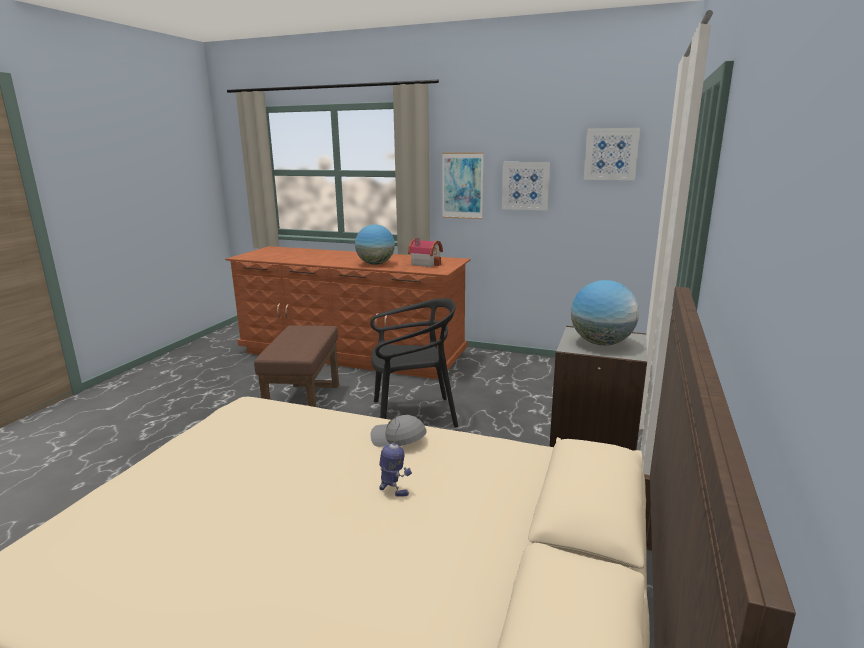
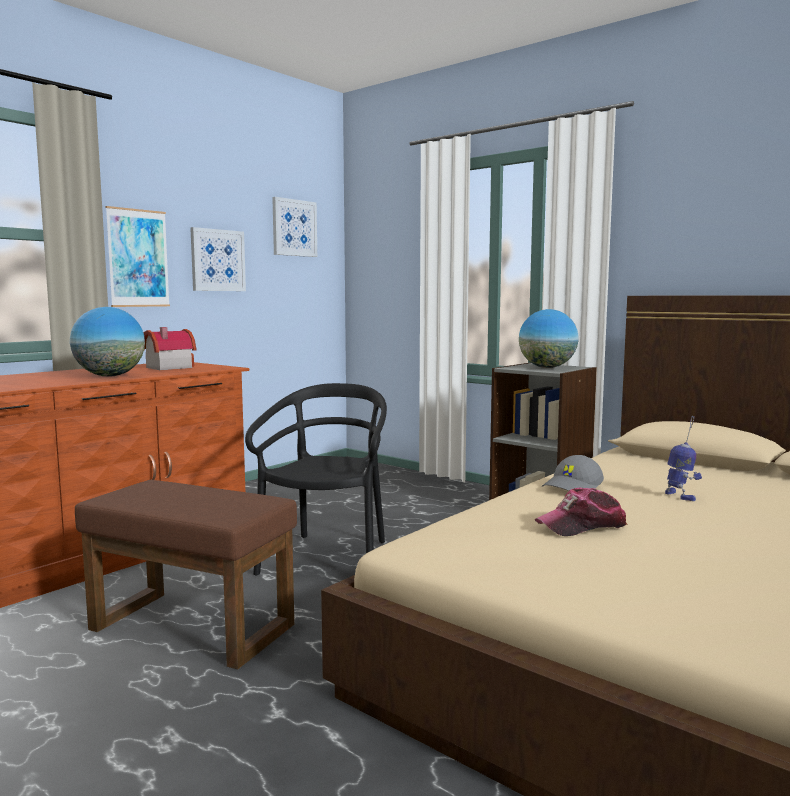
camera: 70 degrees left, 10 degrees down
toy robot [379,416,412,497] -> toy robot turned 105 degrees clockwise [665,415,702,501]
none -> cap [535,488,628,536]

